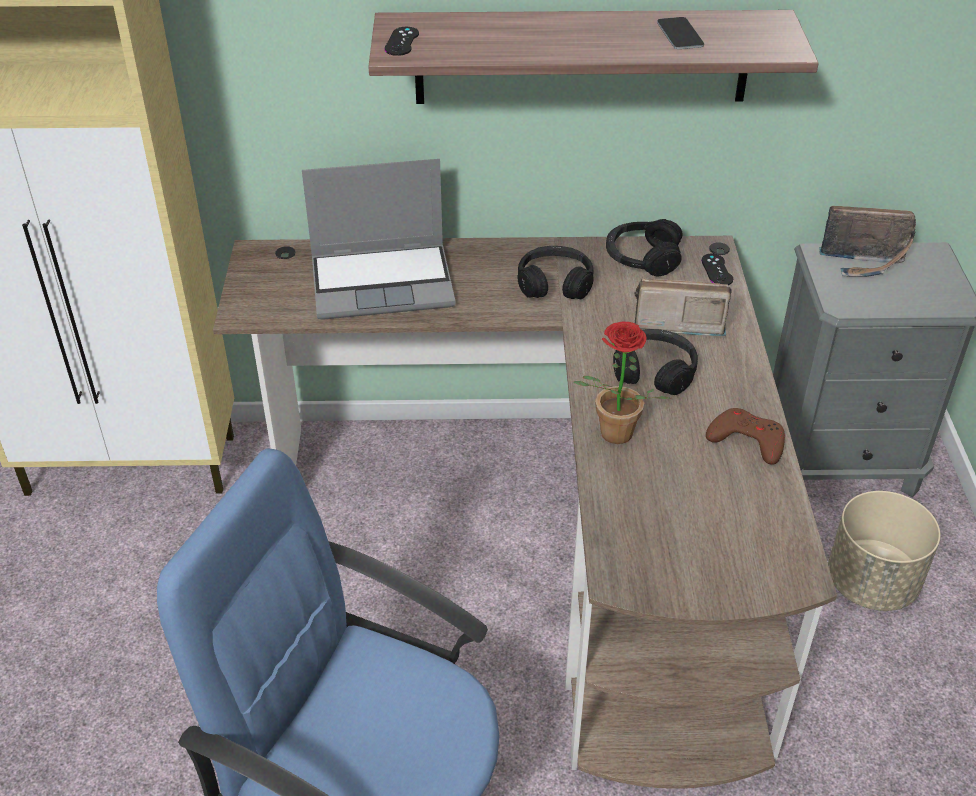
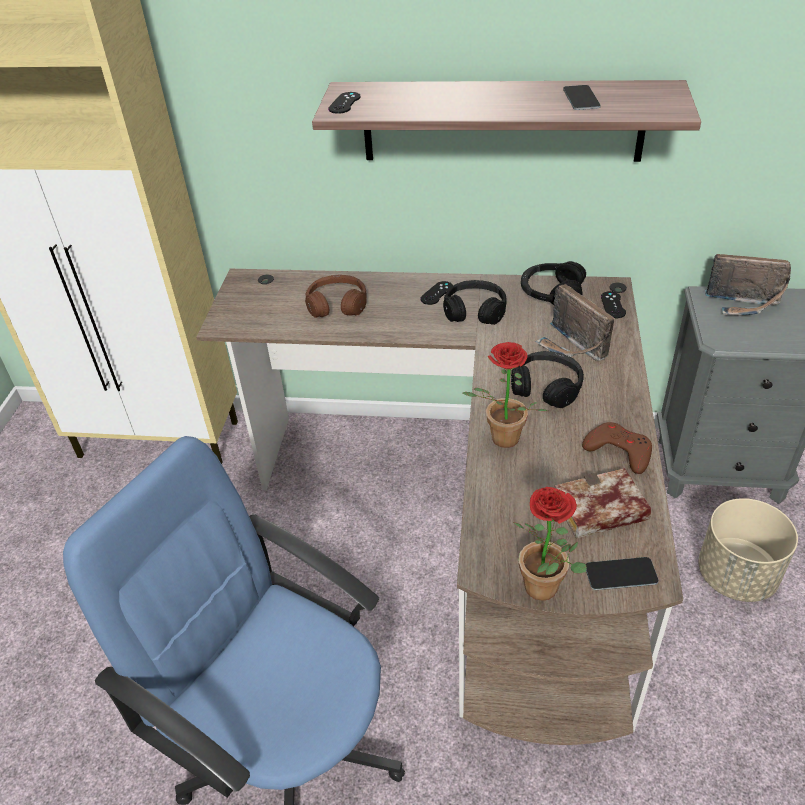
camera: 10 degrees right, 0 degrees up
laptop [302,159,456,320] -> brown headphones [305,275,367,318]
radio [634,278,732,336] -> radio turned 135 degrees counterclockwise [535,284,615,361]
none -> black game controller [420,281,453,305]
none -> potted plant [513,487,587,601]
none -> book [555,468,651,539]
none -> phone [586,557,659,590]

